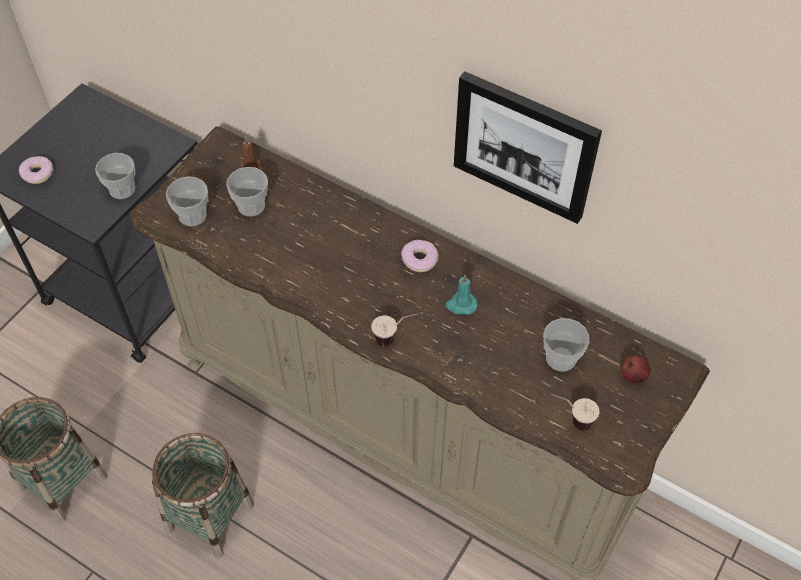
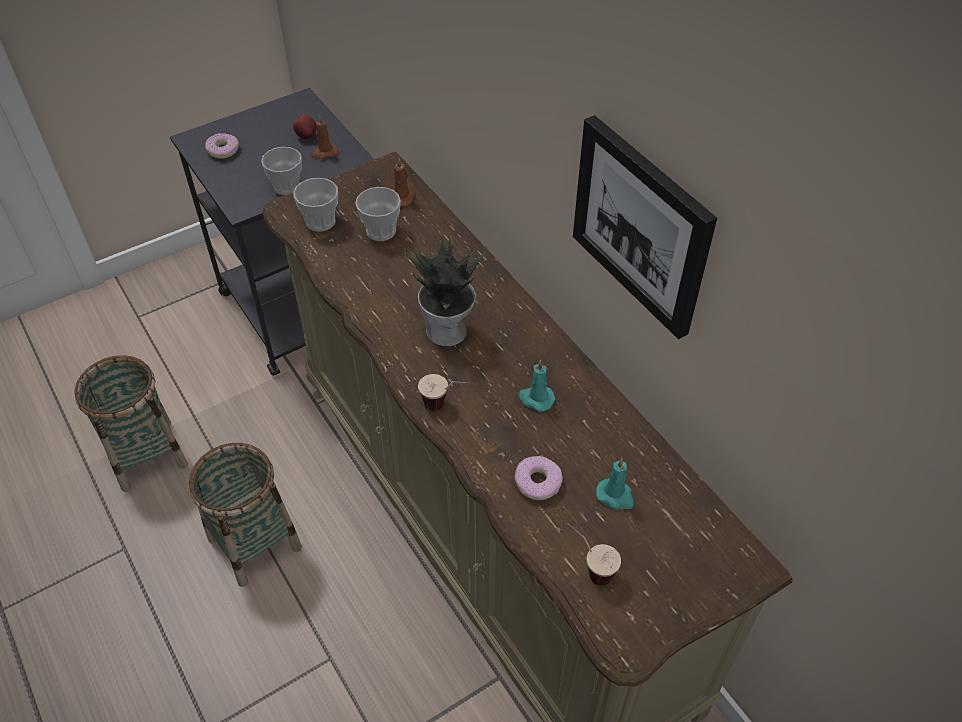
camera: 25 degrees right, 5 degrees down
donut [401,240,438,272] -> donut moved to [515,456,563,500]
cup [543,318,589,371] -> turquoise candle [596,458,634,509]
apple [621,355,651,383] -> apple moved to [293,114,317,139]
none -> brown candle [311,115,338,159]
none -> potted plant [404,229,487,347]

